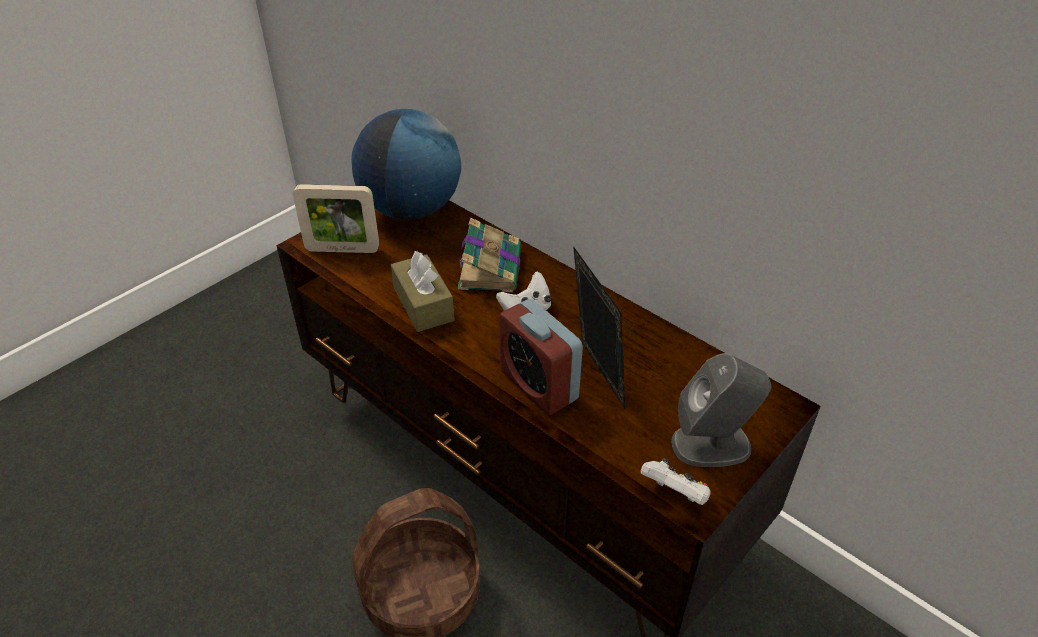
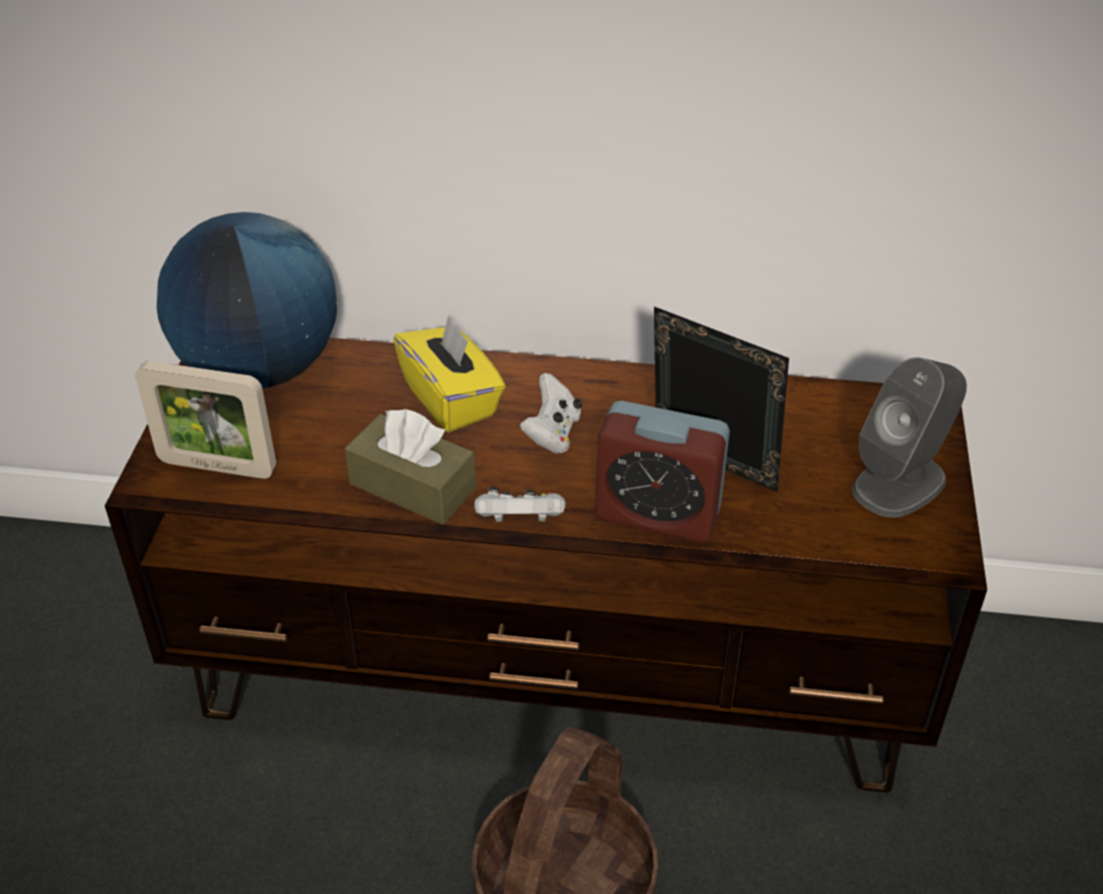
camera: 35 degrees left, 0 degrees up
picture frame [293,184,379,253] -> picture frame turned 45 degrees clockwise [135,361,276,479]
book [458,218,522,292] -> yellow tissue box [393,315,505,432]
white game controller [640,458,711,505] -> white game controller moved to [474,487,566,522]

